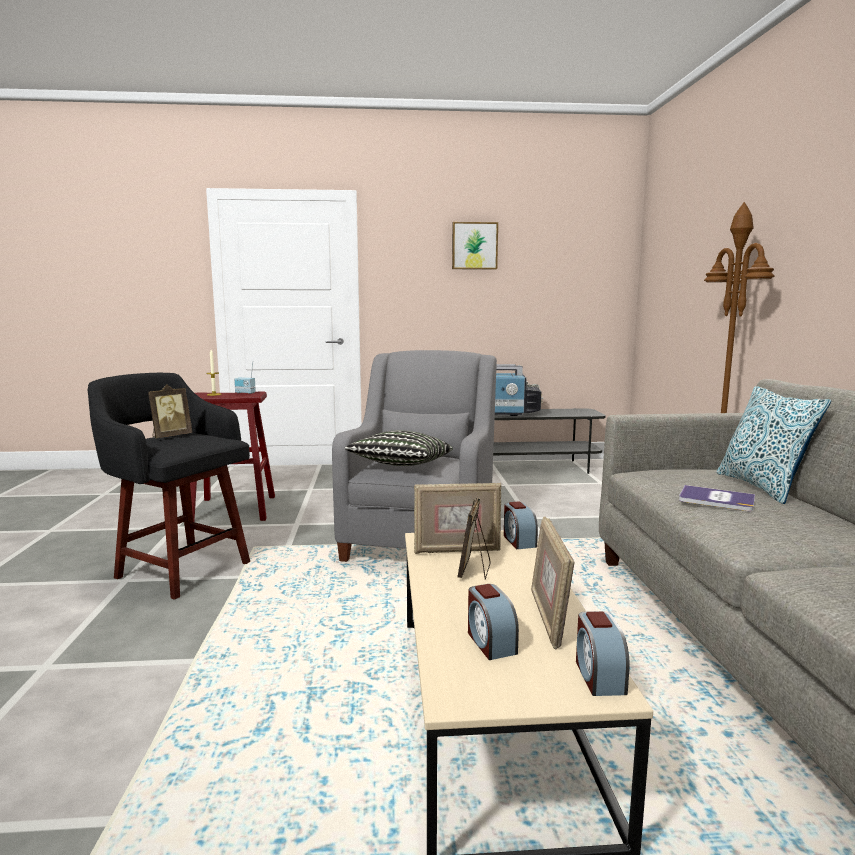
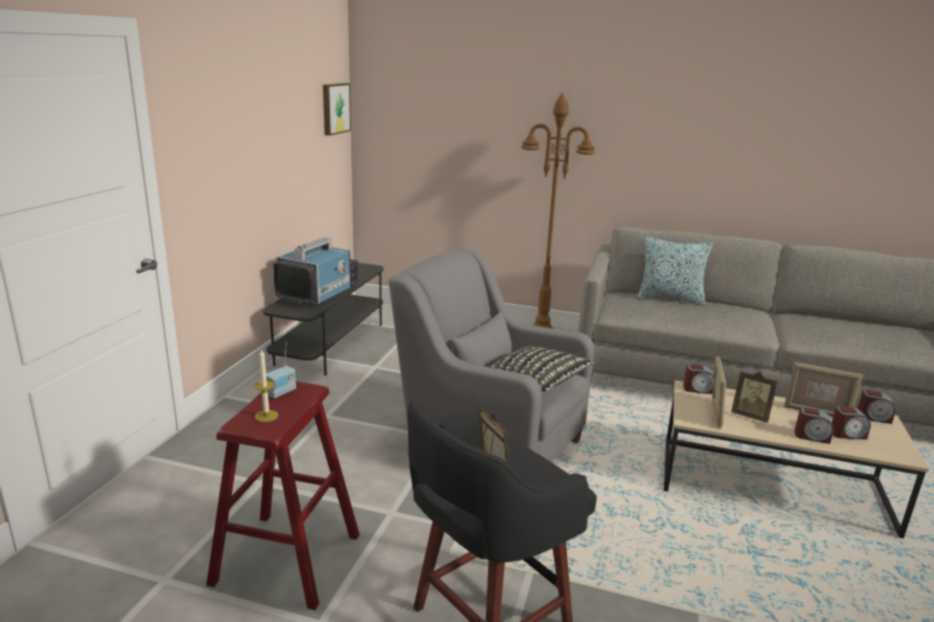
camera: 70 degrees left, 10 degrees up
picture [452,222,498,270] -> picture moved to [323,83,351,136]
book [679,485,755,511] -> none
none -> alarm clock [795,407,834,444]

